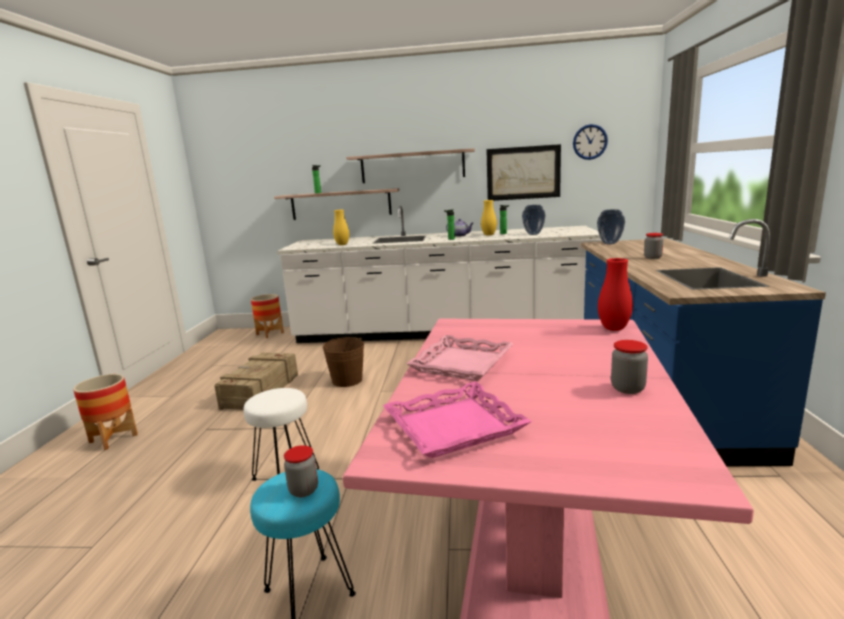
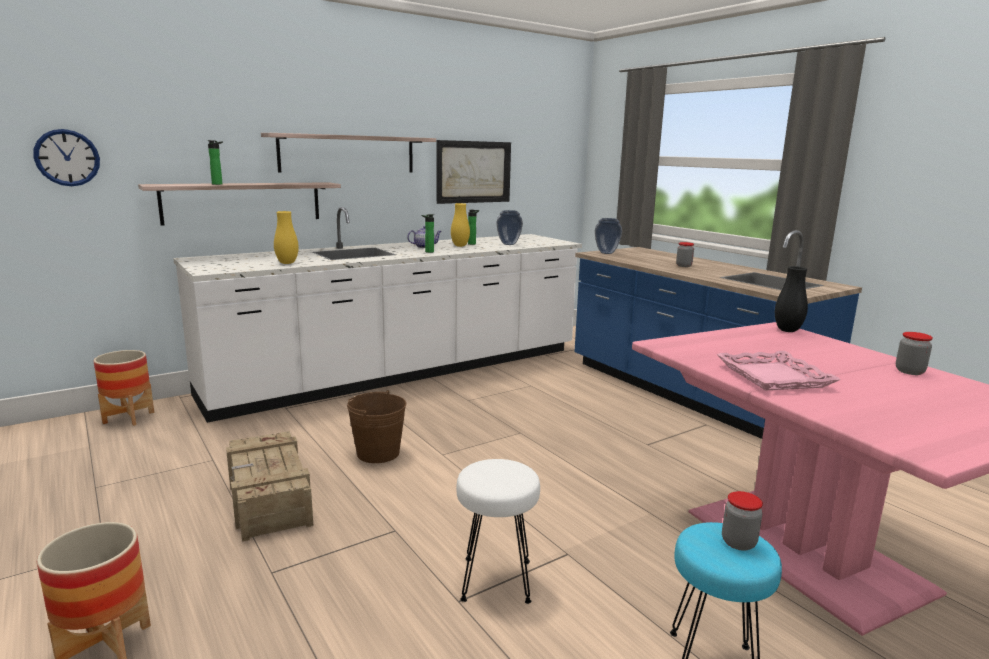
camera: 40 degrees left, 0 degrees up
pink tray [383,381,532,458] -> none
wall clock [573,124,608,160] -> wall clock moved to [33,129,100,186]
red vase [598,258,633,331] -> black vase [775,266,808,332]

